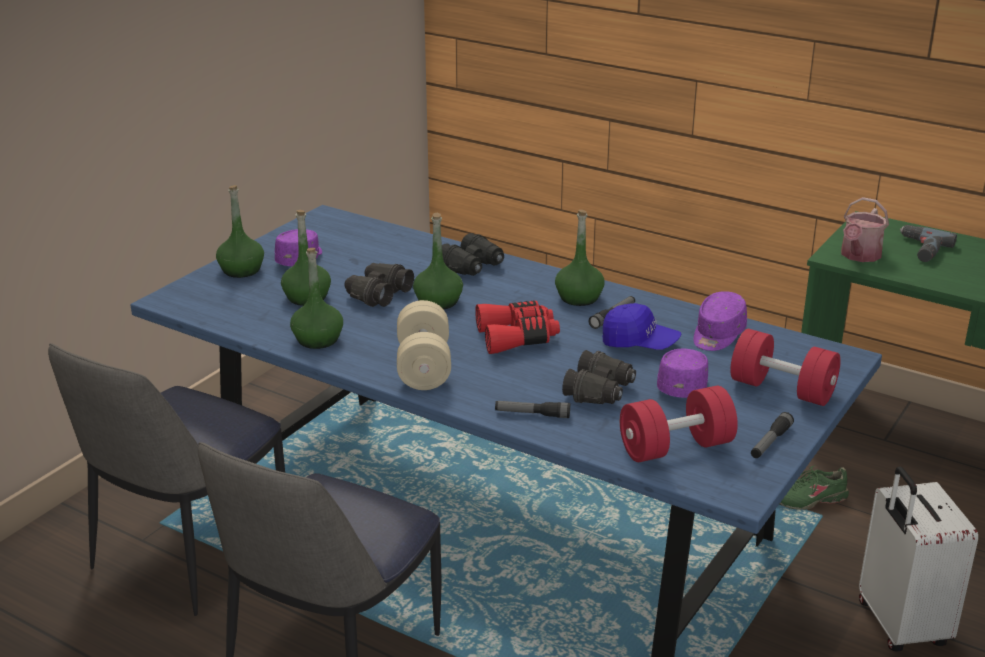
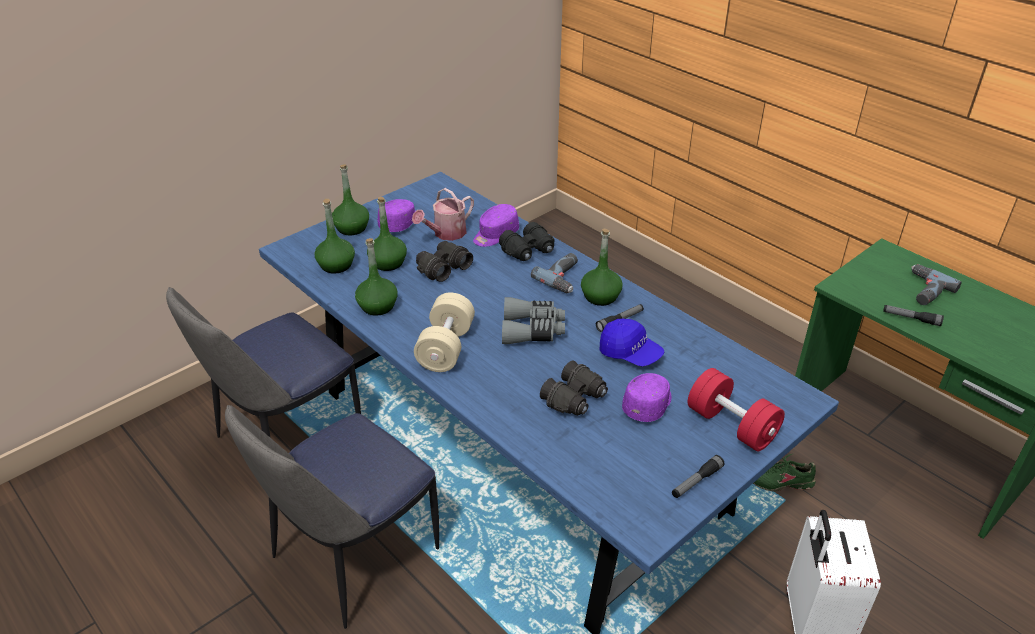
camera: 15 degrees right, 10 degrees up
green bottle [413,213,463,310] -> green bottle moved to [315,199,355,274]
red binoculars [475,301,560,354] -> grey binoculars [502,297,565,344]
flashlight [495,401,570,418] -> flashlight moved to [883,305,944,326]
red dumbbell [620,386,738,462] -> none
purple cap [693,291,747,351] -> purple cap moved to [473,204,519,247]
watering can [841,197,889,262] -> watering can moved to [412,188,474,241]
none -> power drill [531,253,578,293]

